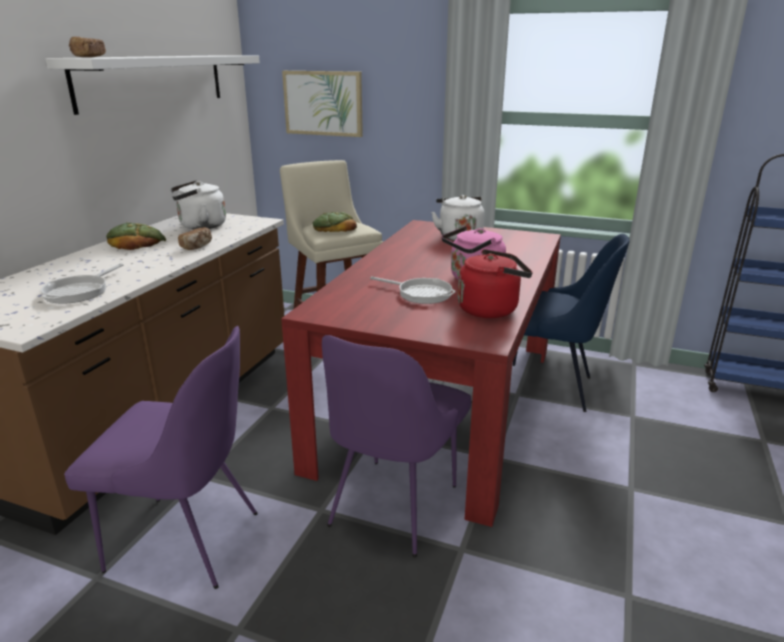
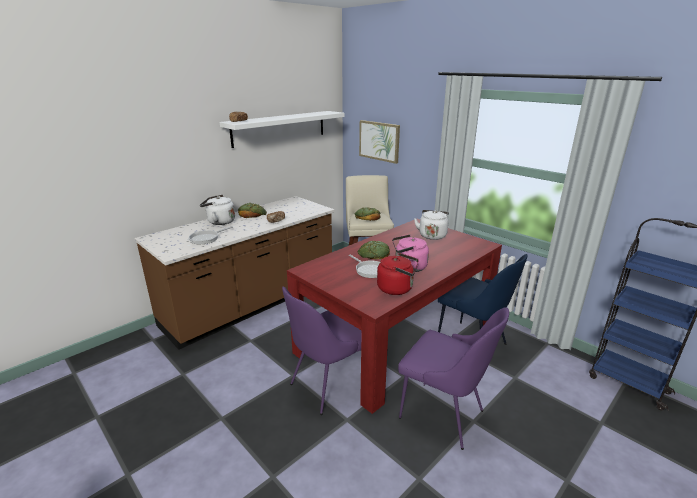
camera: 25 degrees right, 0 degrees up
purple chair [64,326,258,589] -> purple chair moved to [398,307,509,450]
white kettle [171,180,226,229] -> white kettle moved to [200,195,235,225]
none -> bread [358,241,390,259]

